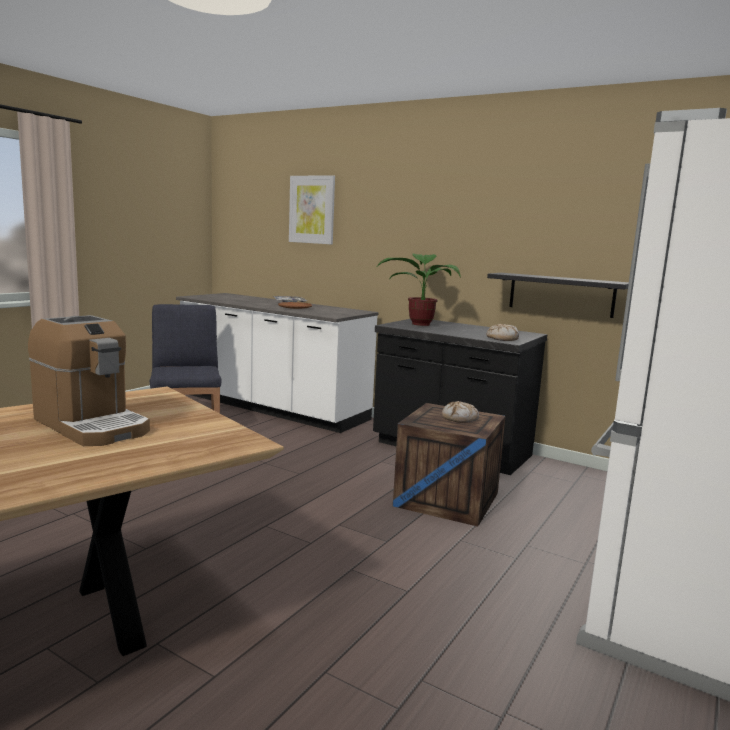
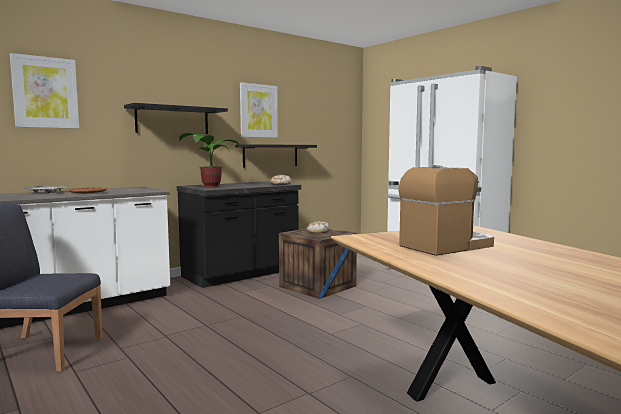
camera: 70 degrees left, 5 degrees down
none -> black shelf [124,103,228,134]
none -> picture [240,82,278,138]

